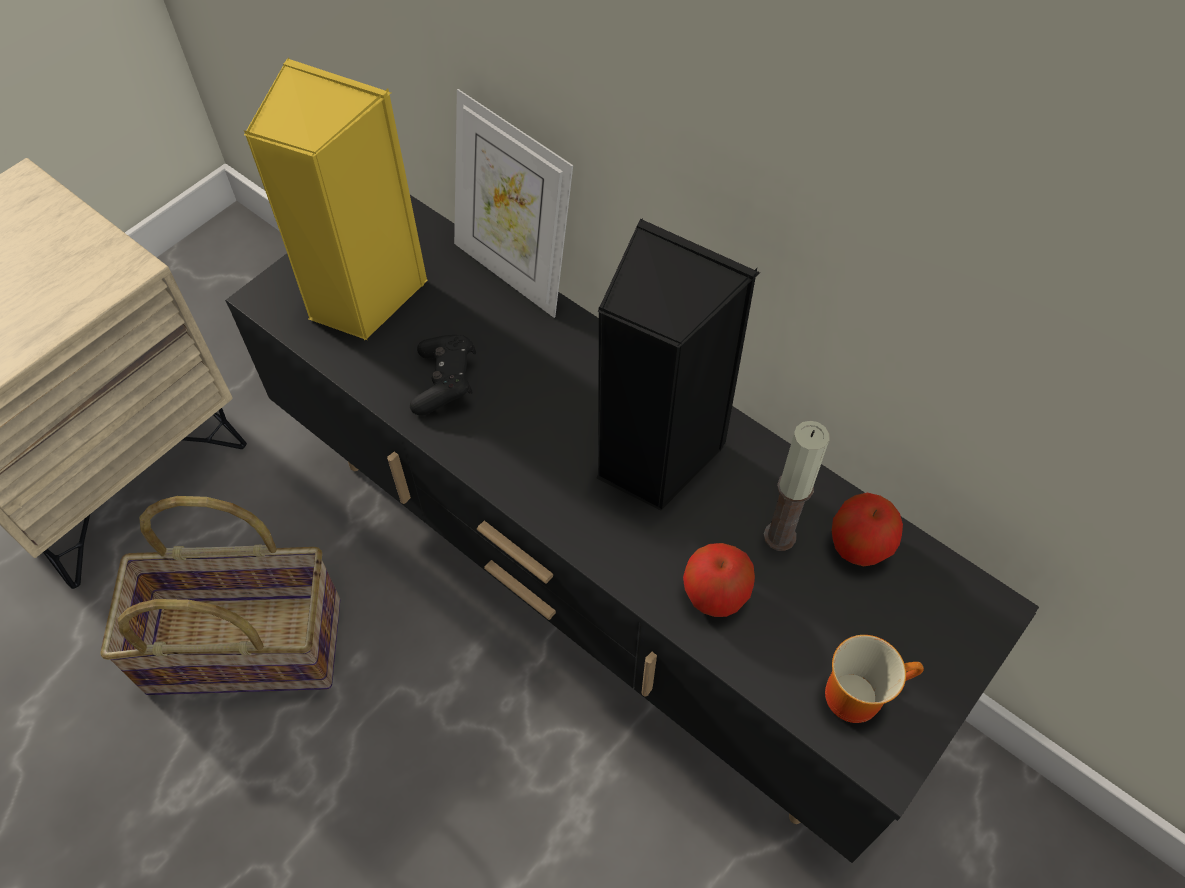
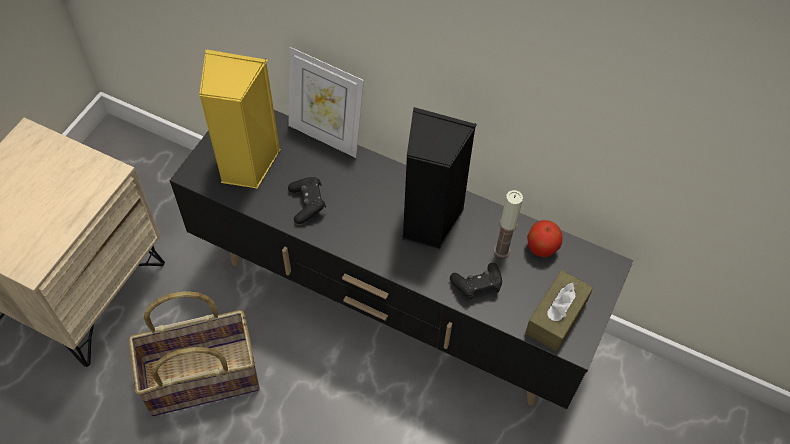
camera: 15 degrees left, 0 degrees up
apple [683,543,755,617] -> black game controller [450,263,502,300]
mug [825,635,924,723] -> brown tissue box [525,270,593,352]

